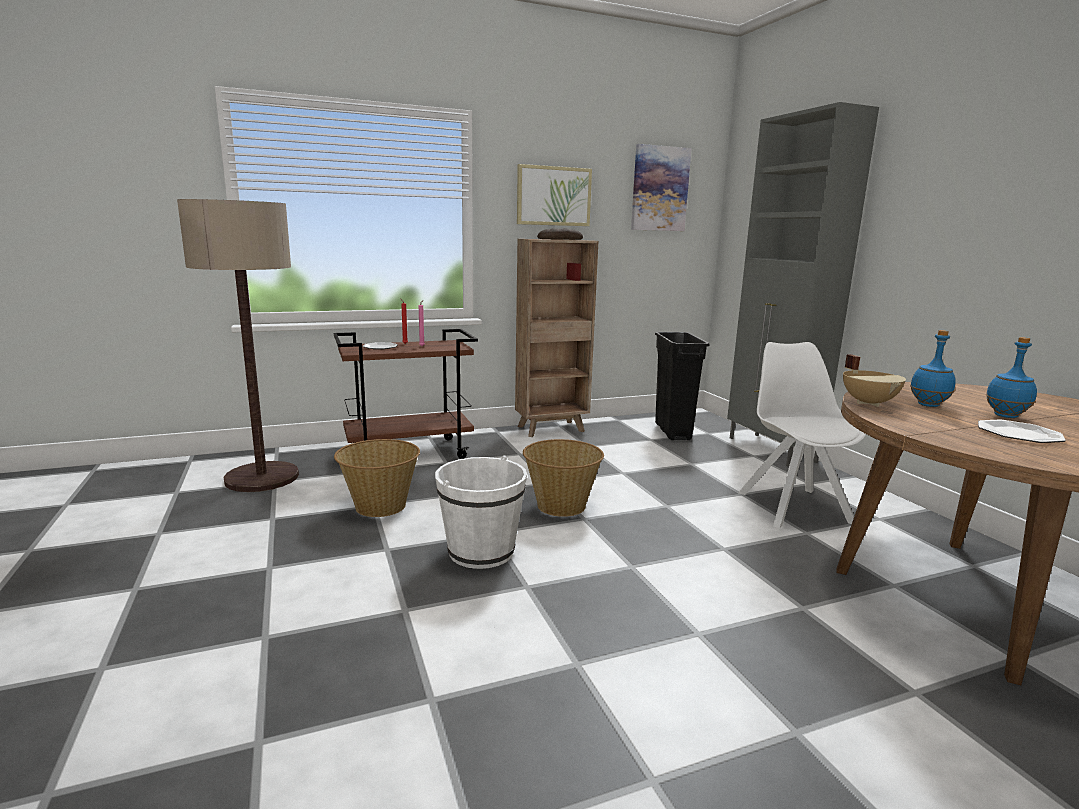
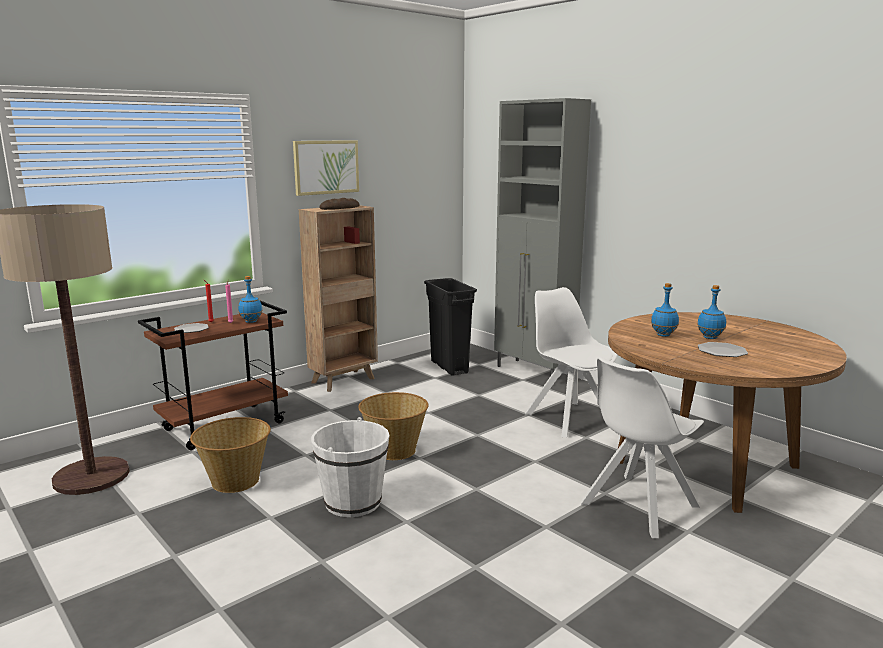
camera: 20 degrees left, 0 degrees up
picture [631,144,692,231] -> none
beige cooking pot [843,354,906,407] -> none
none -> blue bottle [238,276,263,323]
none -> white chair [581,357,704,538]

